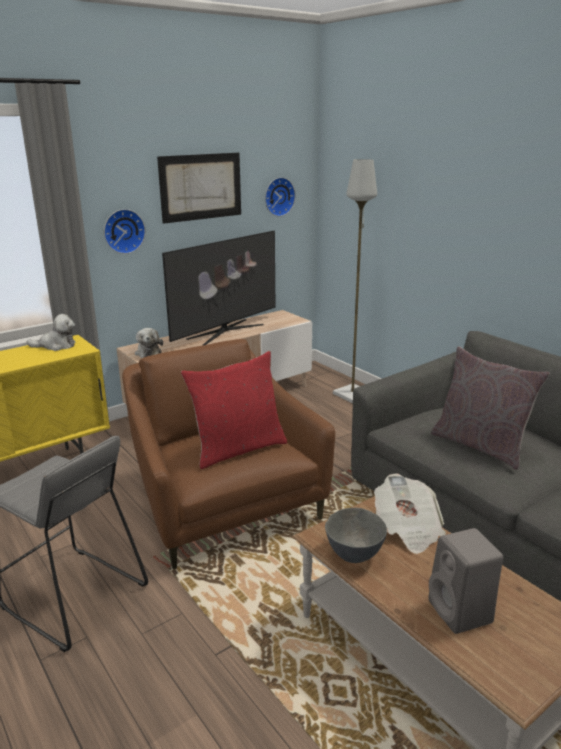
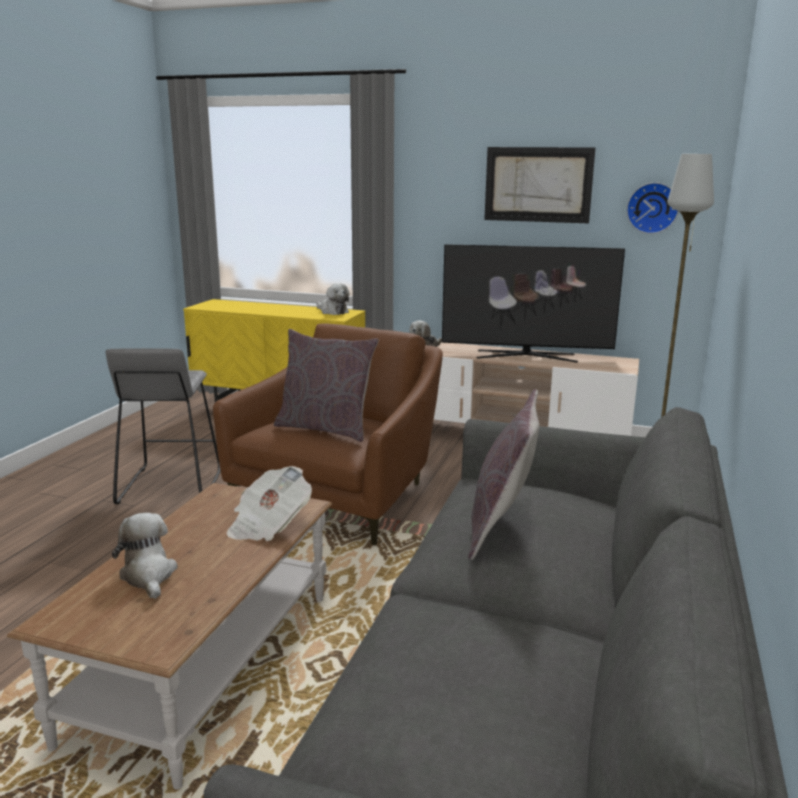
camera: 55 degrees right, 5 degrees down
wall clock [104,209,146,254] -> none
red pillow [181,351,287,469] -> grey pillow [274,329,379,442]
grey bowl [325,508,387,563] -> none
grey speaker [428,528,503,634] -> plush toy [112,513,178,599]

